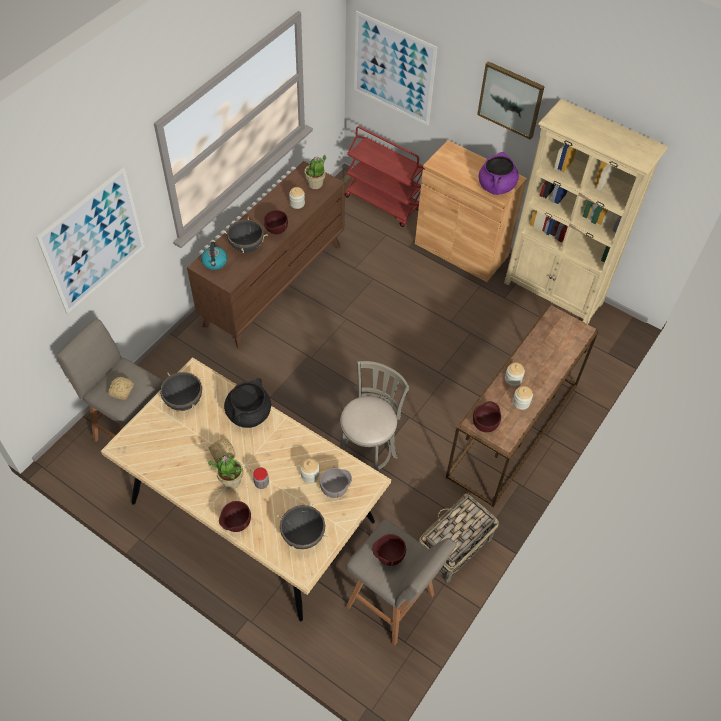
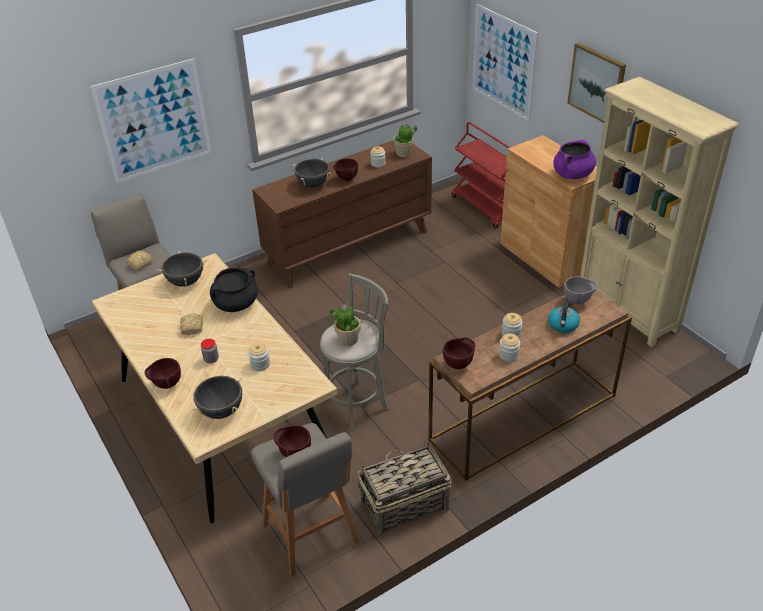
camera: 25 degrees right, 15 degrees down
kettle [201,242,227,270] -> kettle moved to [548,299,580,333]
potted plant [208,455,243,489] -> potted plant moved to [329,304,361,346]
grey bowl [320,468,352,498] -> grey bowl moved to [564,276,597,305]

